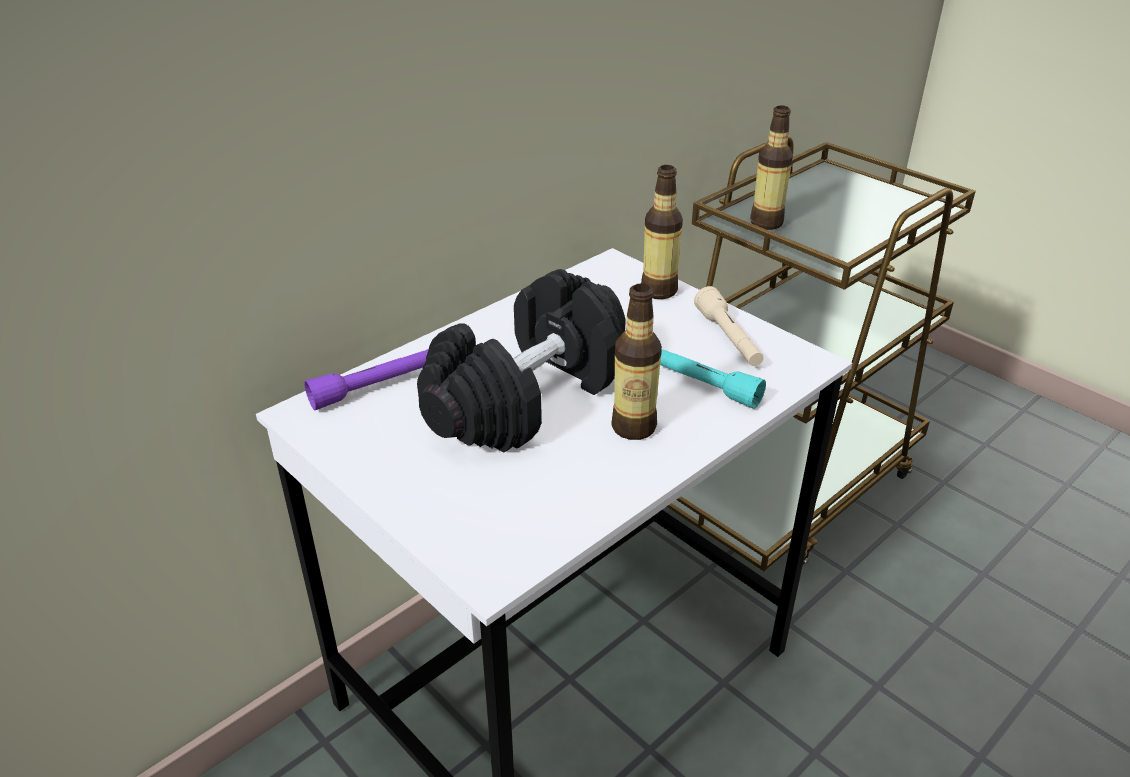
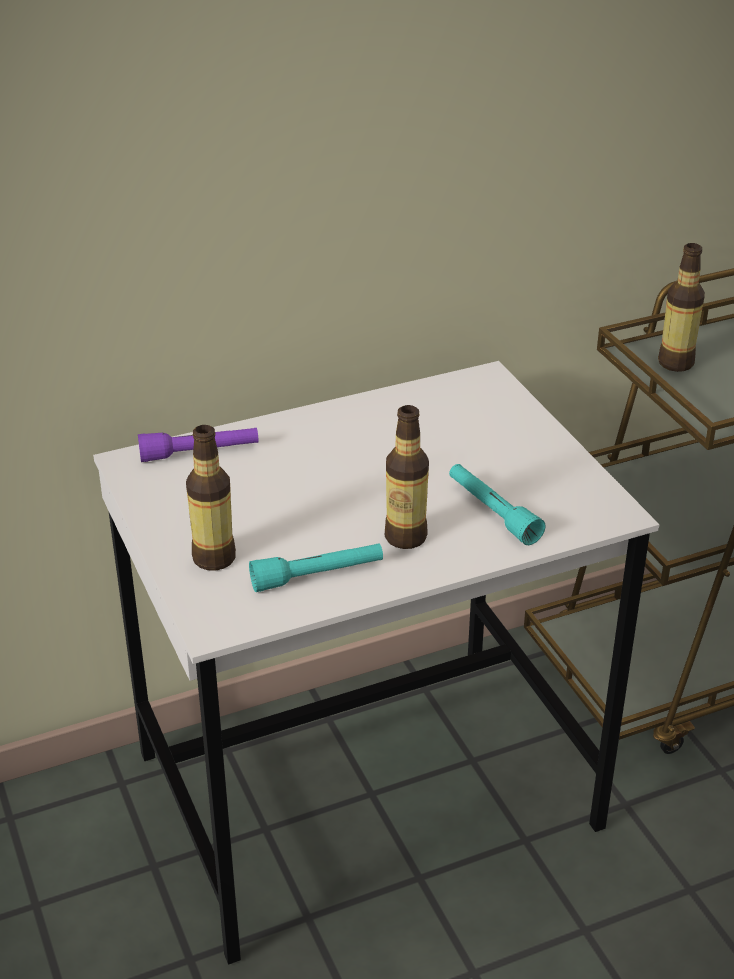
camera: 20 degrees right, 0 degrees up
black dumbbell [417,269,626,453] -> none
bottle [641,165,683,299] -> bottle moved to [186,425,236,571]
beige flashlight [694,286,764,366] -> none
none -> turquoise flashlight [249,543,383,592]

